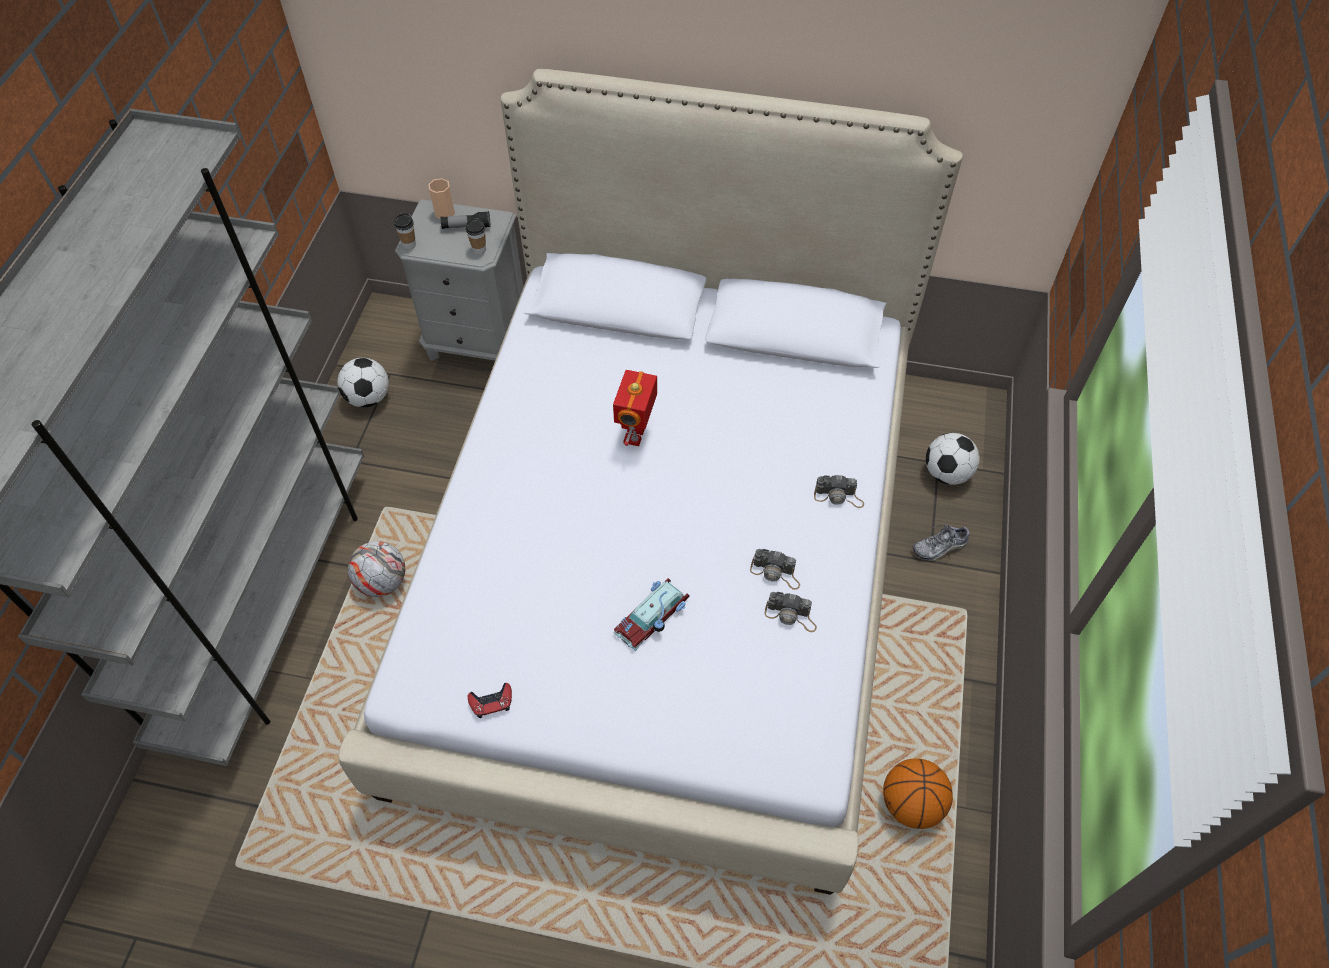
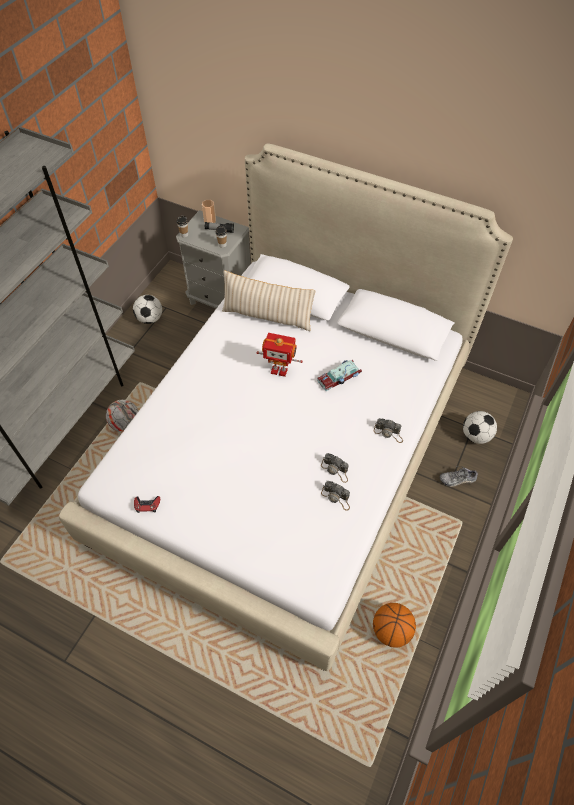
camera: 15 degrees right, 0 degrees up
toy robot [613,370,657,446] -> toy robot turned 105 degrees counterclockwise [257,333,303,377]
toy car [614,578,690,651] -> toy car moved to [317,360,362,391]
none -> beige pillow [222,270,316,331]

